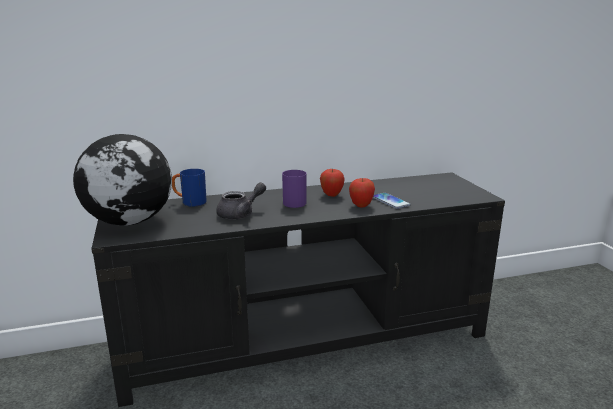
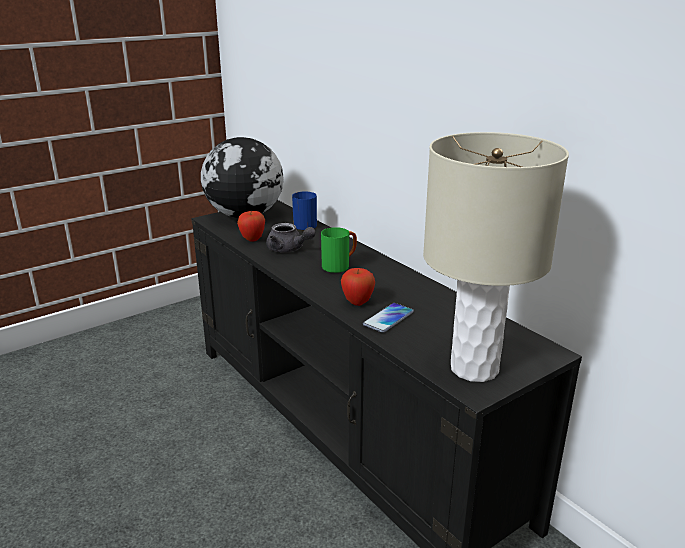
camera: 70 degrees right, 5 degrees up
purple mug [282,170,307,208] -> green mug [321,227,357,273]
apple [320,168,345,197] -> apple moved to [237,211,265,241]
none -> beige table lamp [423,132,569,382]

